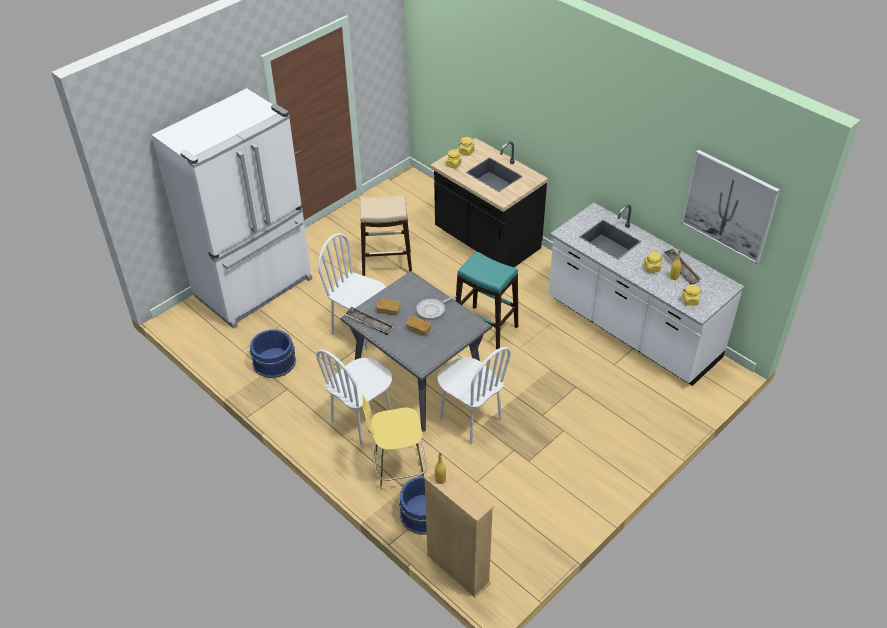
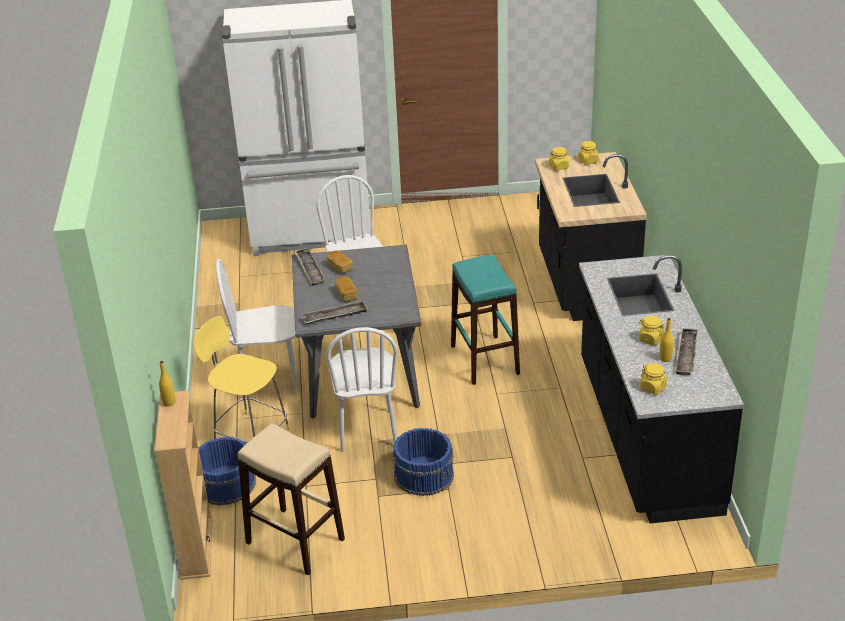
camera: 40 degrees right, 10 degrees down
blue bucket [250,329,296,378] -> blue bucket moved to [393,428,454,496]
beige stool [360,195,412,276] -> beige stool moved to [237,424,345,575]
frying pan [416,295,456,320] -> none
white counter [548,203,745,386] -> black counter [579,255,744,524]
picture [681,150,780,264] -> none
none -> tray [301,299,368,324]

